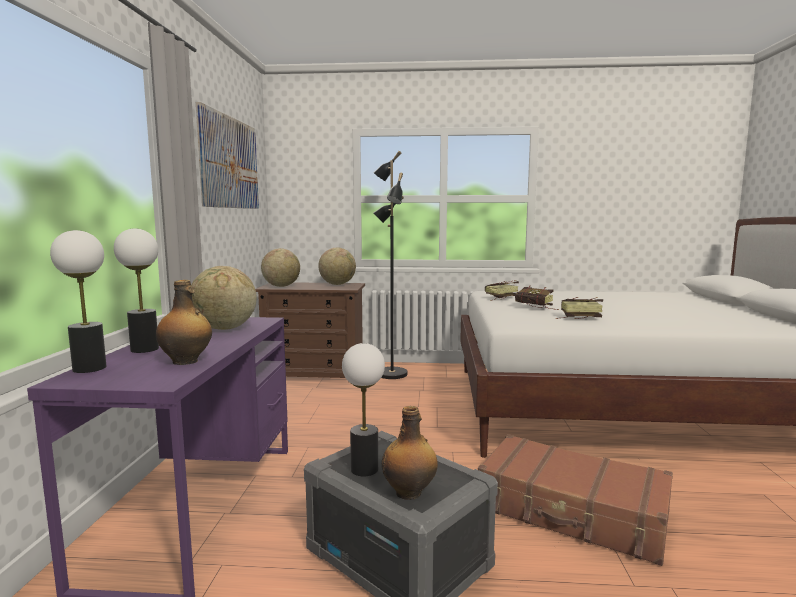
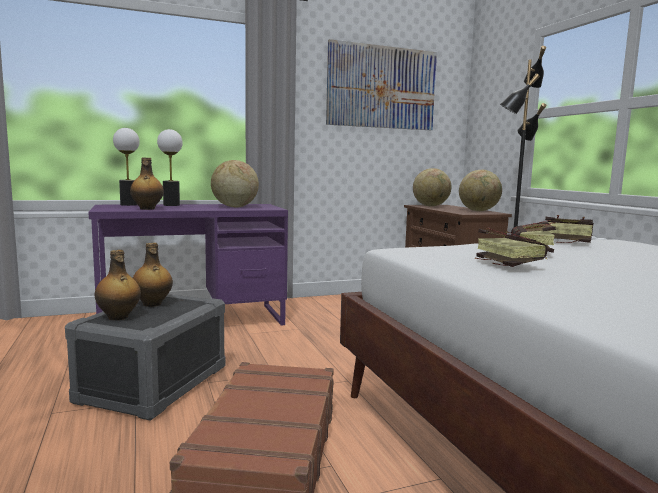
camera: 65 degrees right, 0 degrees up
table lamp [342,343,385,476] -> bottle [133,243,173,307]

